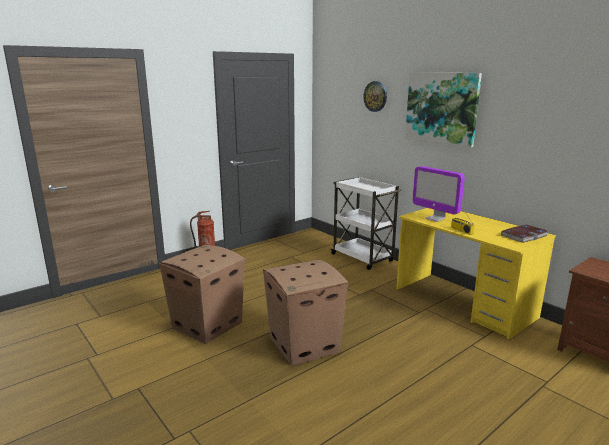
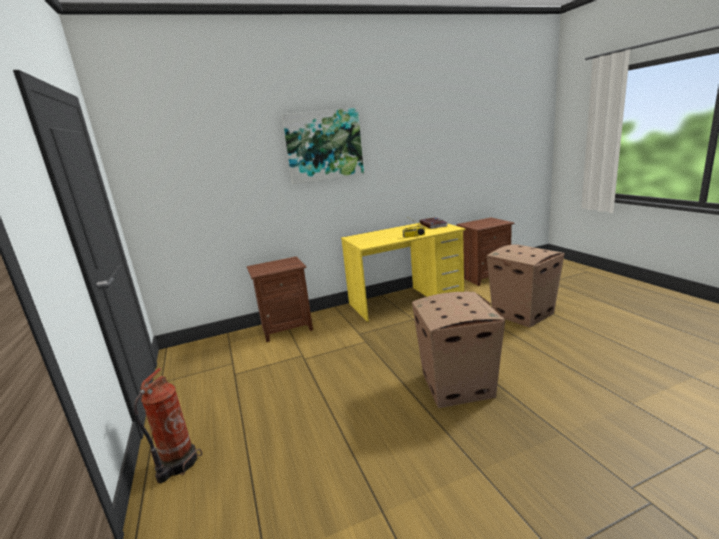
camera: 70 degrees left, 0 degrees up
cardboard box [159,245,245,344] -> cardboard box moved to [487,244,565,328]
white cart [331,177,402,270] -> brown nightstand [247,256,313,342]
wall clock [363,81,387,112] -> none
monitor [413,166,465,222] -> none

